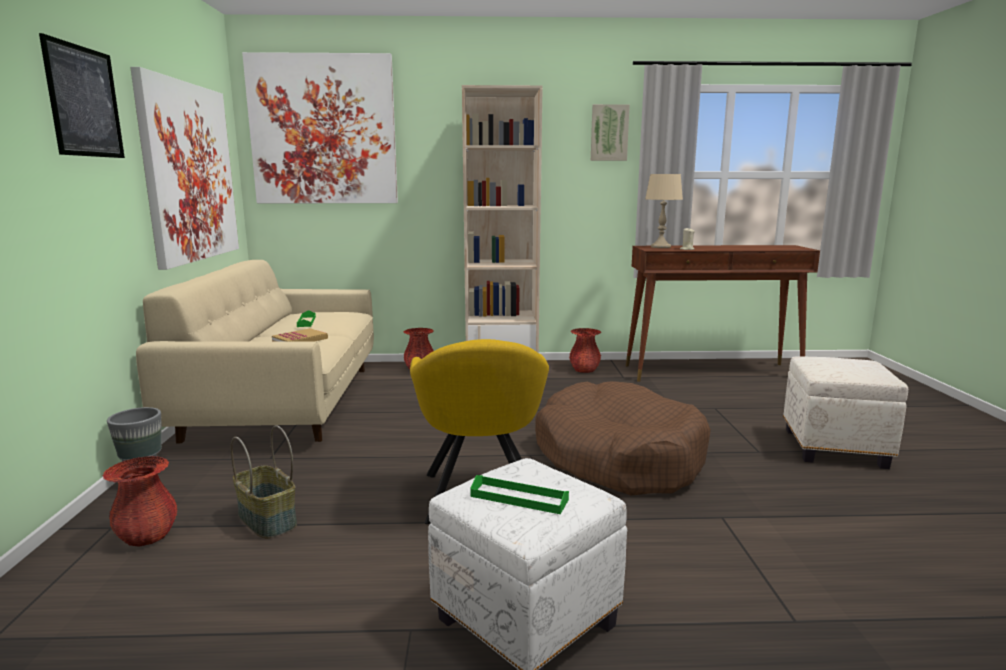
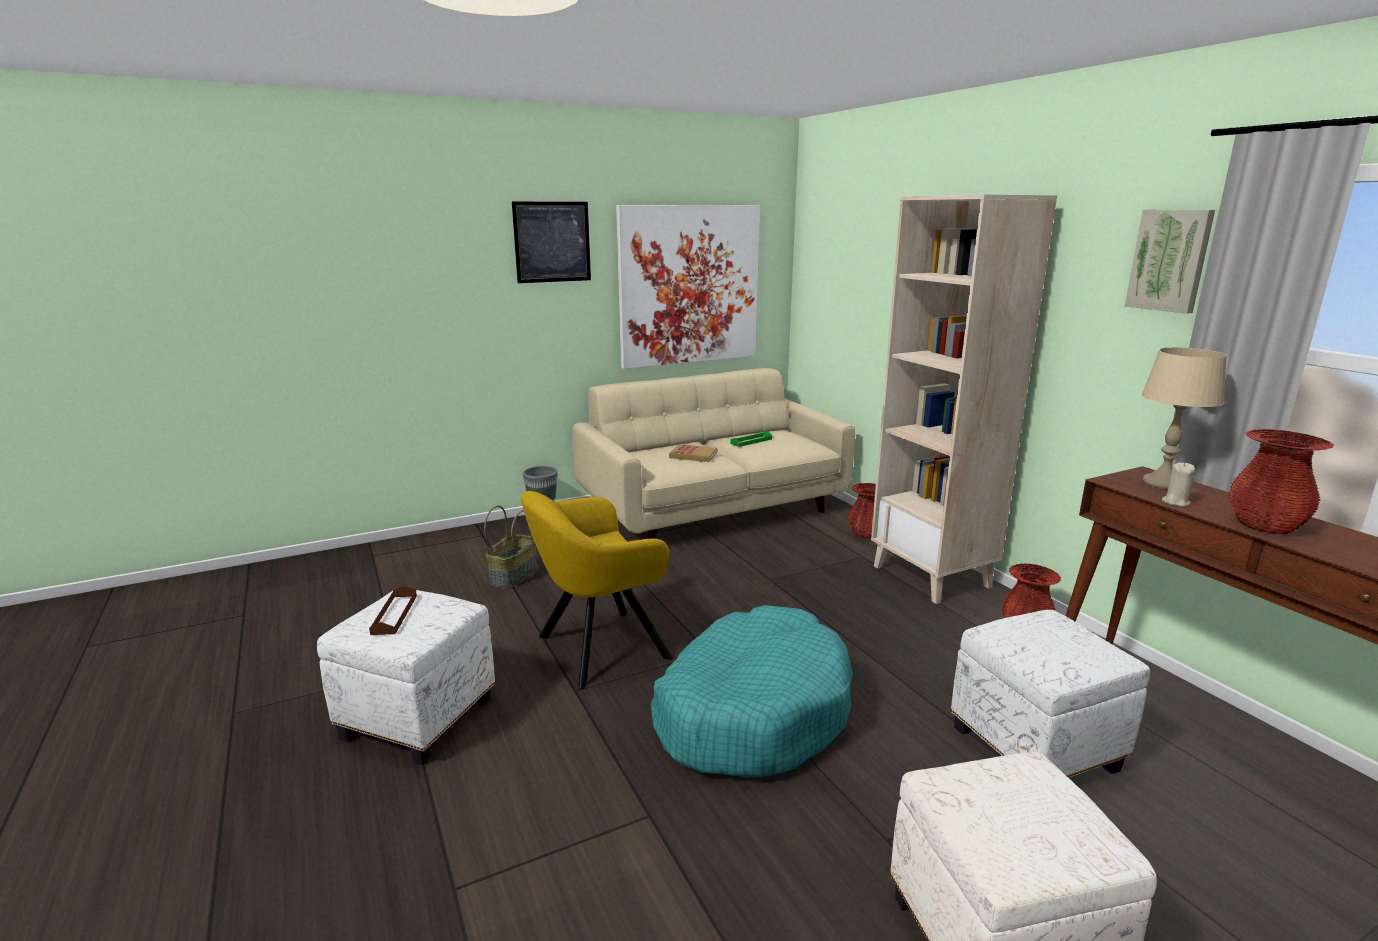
camera: 65 degrees right, 5 degrees up
red vase [102,456,177,547] -> red vase moved to [1229,429,1334,534]
picture [242,52,398,203] -> none
green tray [470,475,569,514] -> brown tray [369,585,417,635]
brown dog bed [535,381,711,495] -> turquoise dog bed [651,605,853,777]
none -> white ottoman [951,610,1150,778]

